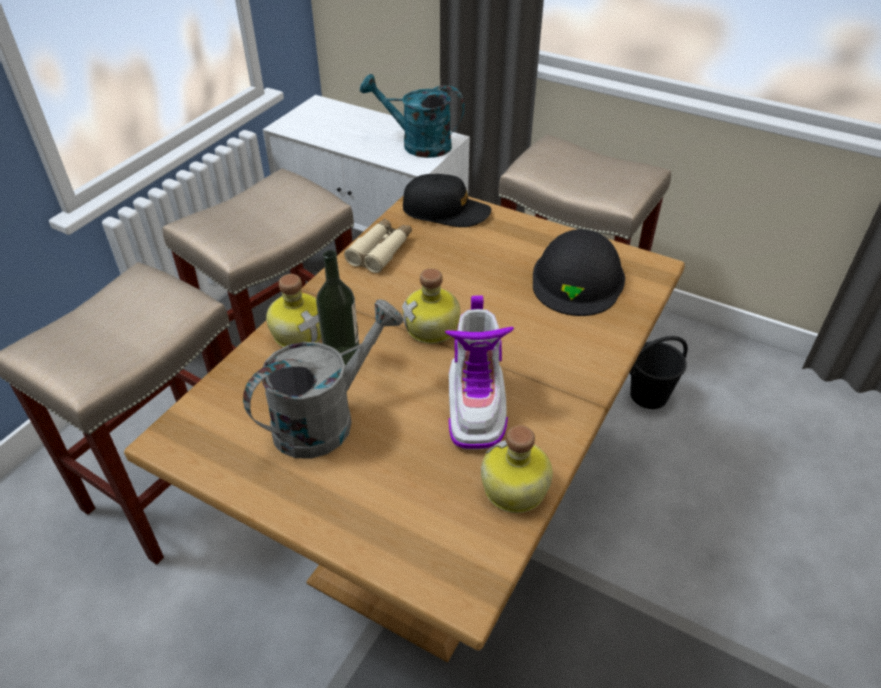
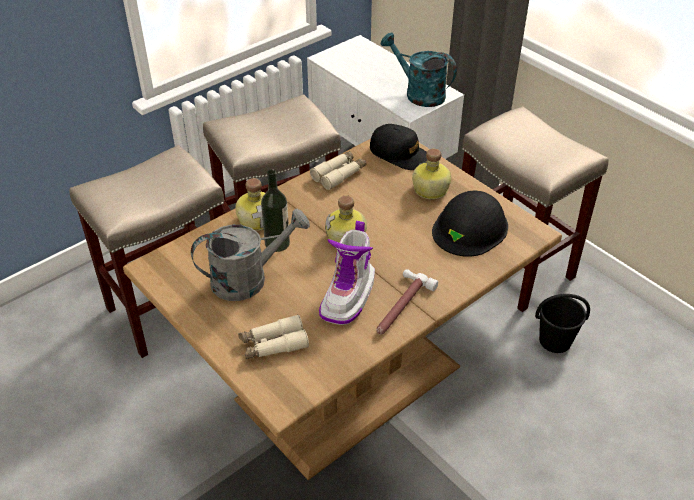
camera: 20 degrees right, 0 degrees up
bottle [481,425,553,513] -> bottle moved to [412,148,451,199]
none -> beige binoculars [238,314,309,359]
none -> hammer [376,269,438,334]

